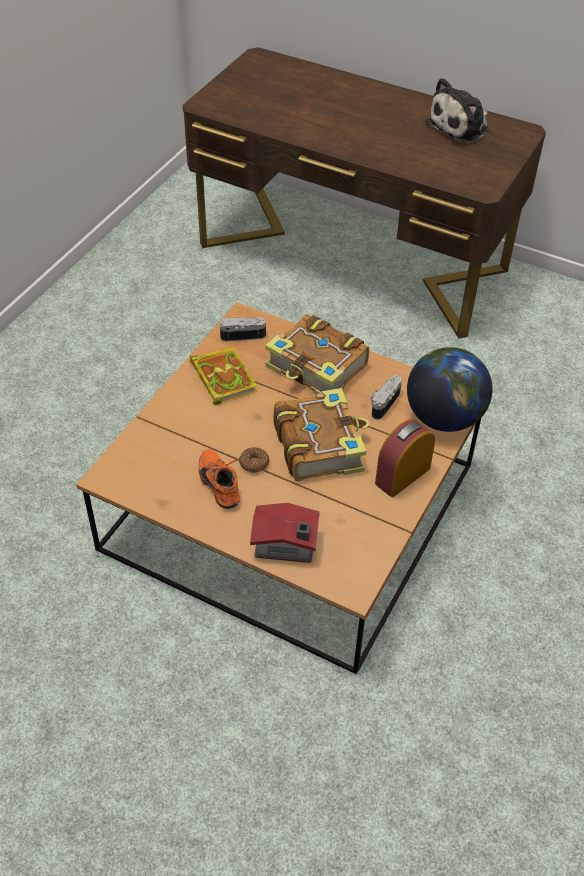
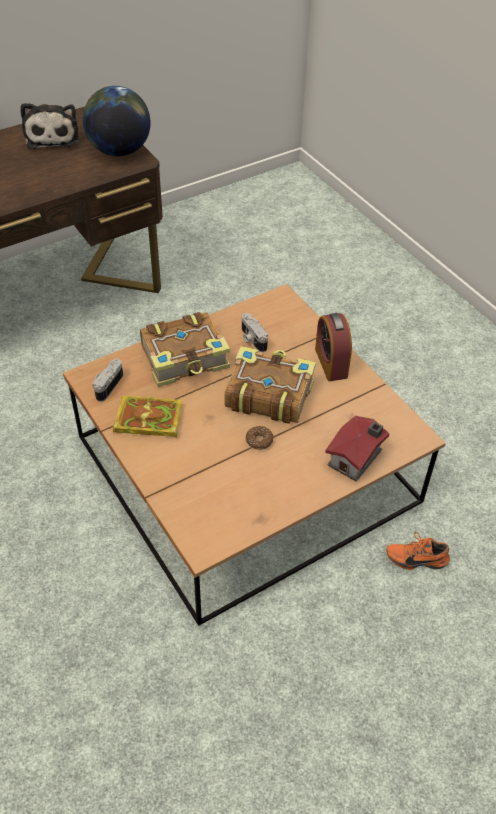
camera: 60 degrees left, 0 degrees up
orange shoe [199,449,240,509] -> orange shoe moved to [386,532,450,570]
globe [407,347,493,432] -> globe moved to [83,86,151,156]

